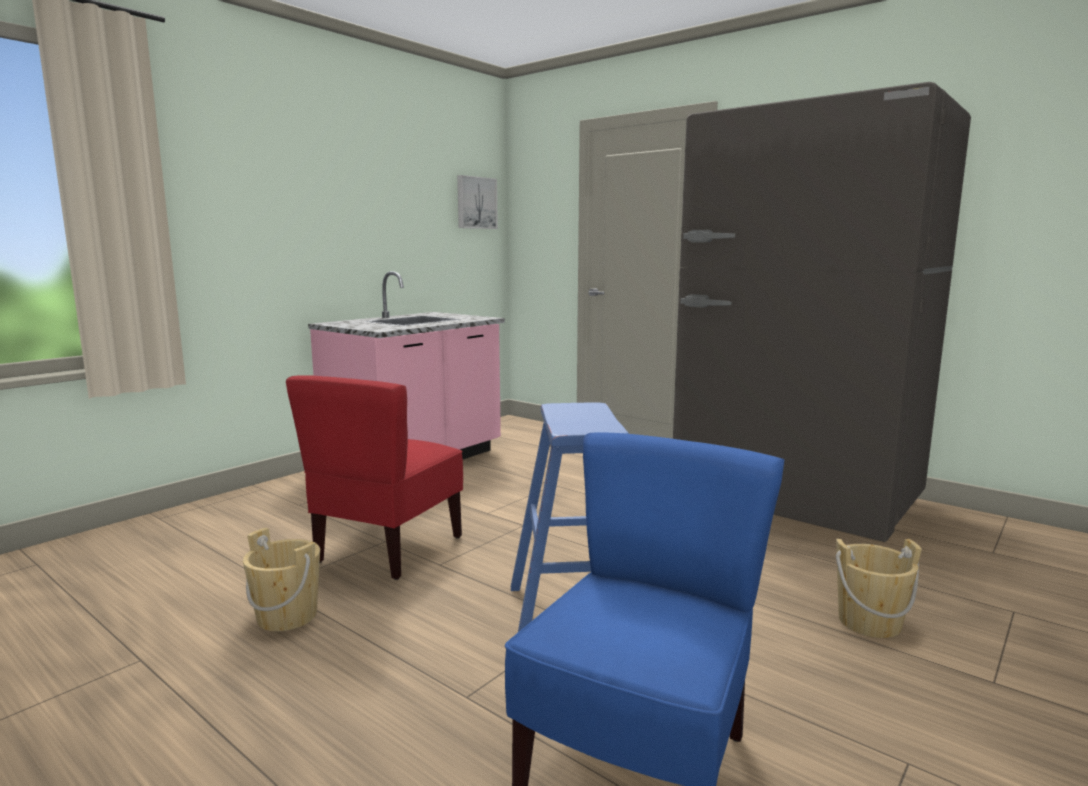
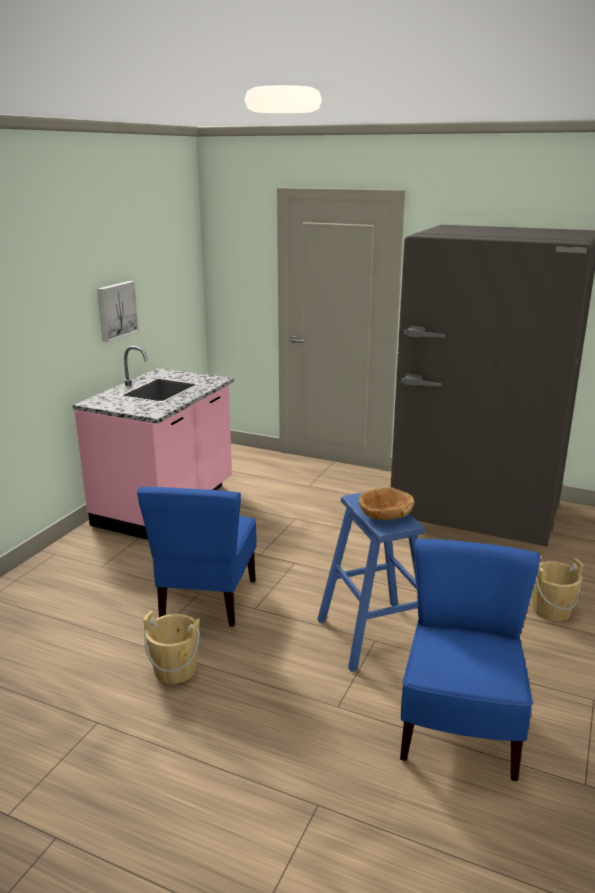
camera: 15 degrees left, 10 degrees up
red chair [286,375,463,580] -> blue chair [137,487,256,627]
picture [457,175,498,229] -> picture moved to [97,281,139,342]
none -> brown bowl [359,487,414,520]

